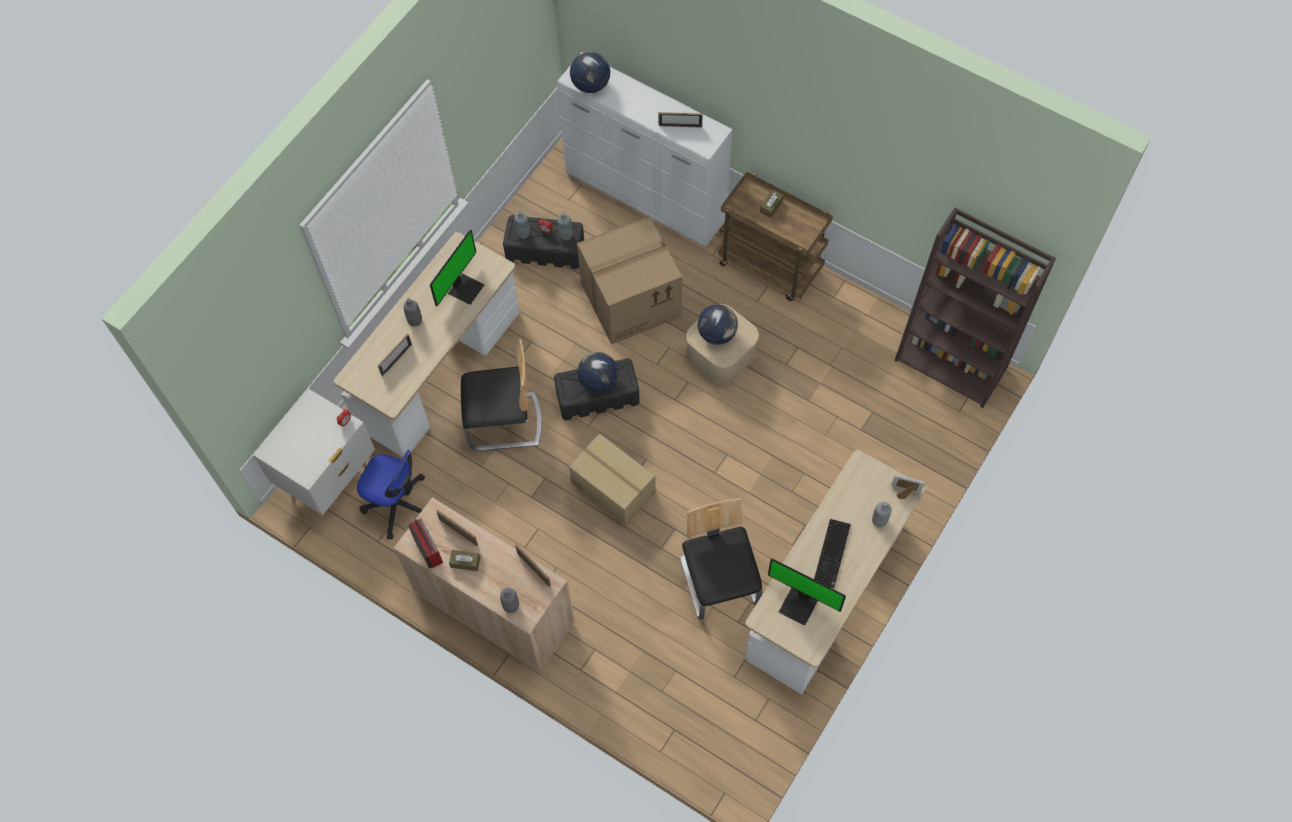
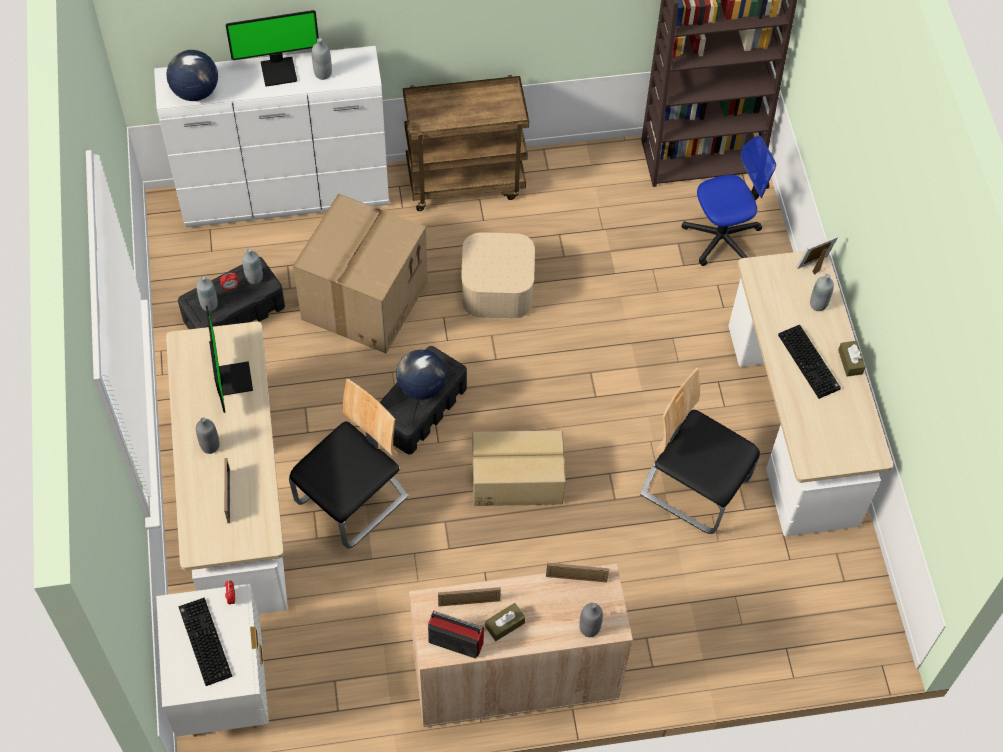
camera: 45 degrees left, 5 degrees down
office chair [357,450,425,539] -> office chair moved to [681,136,776,266]
picture frame [659,112,703,128] -> grey bottle [312,38,332,80]
globe [698,304,738,345] -> none
brown tissue box [760,189,784,218] -> brown tissue box moved to [838,341,866,377]
monitor [768,558,846,626] -> monitor moved to [226,10,319,87]
none -> keyboard [179,598,232,686]

